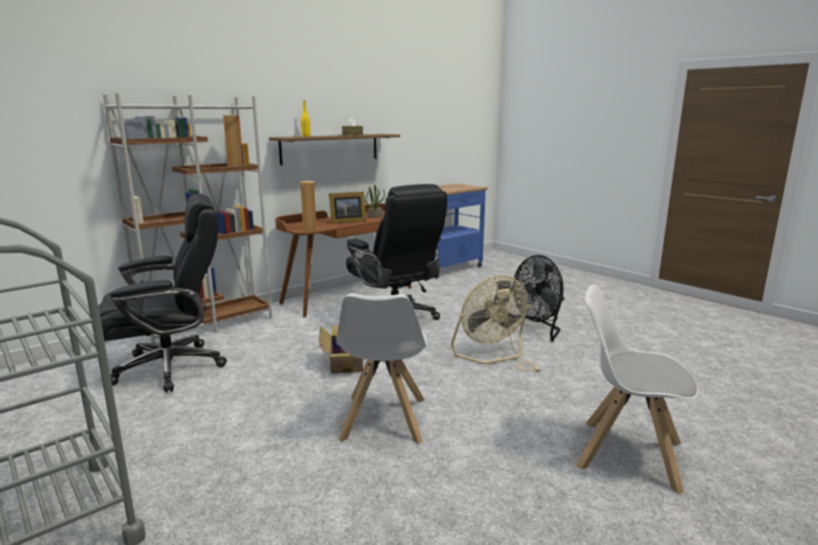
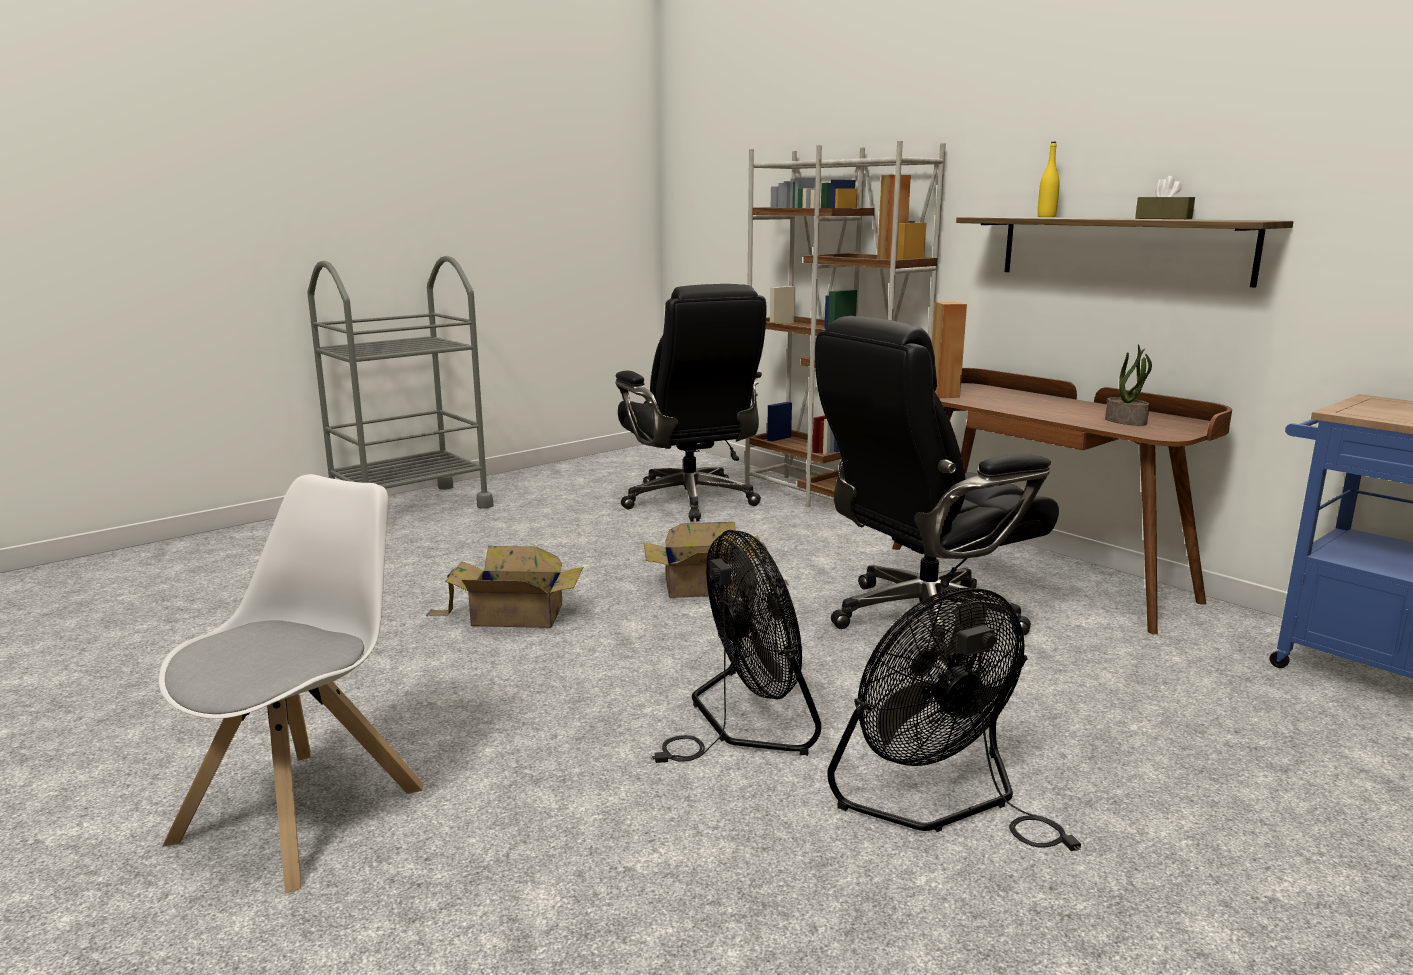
camera: 90 degrees right, 0 degrees up
picture frame [329,192,366,224] -> none
chair [336,293,427,444] -> cardboard box [426,546,584,628]
beige fan [451,275,540,372] -> black fan [651,530,821,763]

